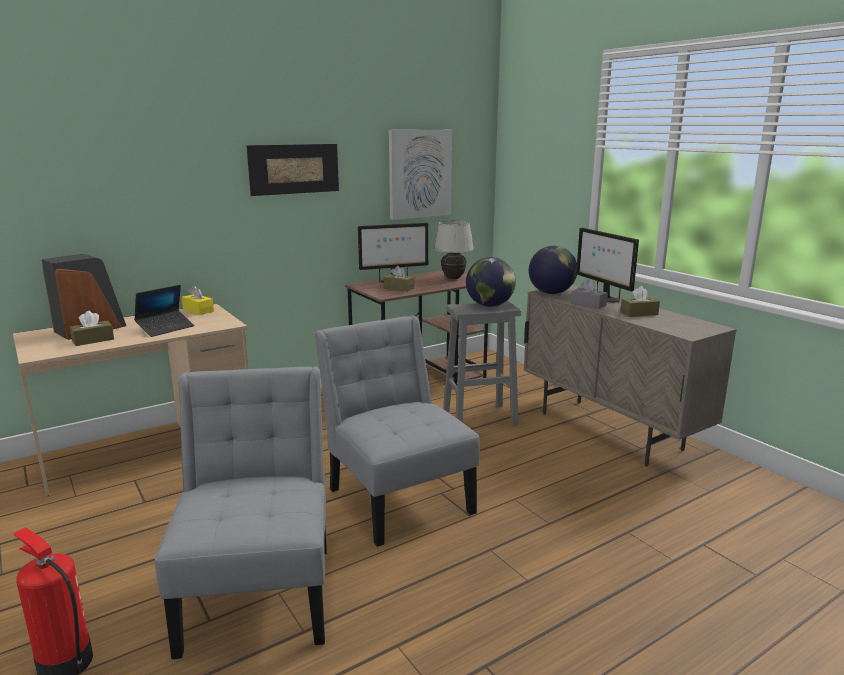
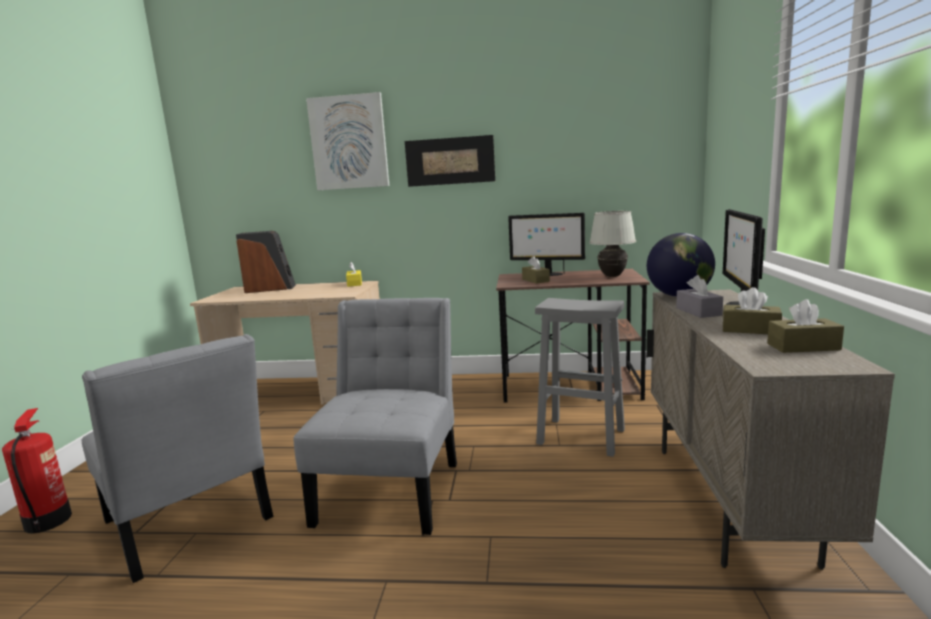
camera: 40 degrees right, 5 degrees down
brown tissue box [70,311,114,346] -> brown tissue box moved to [767,299,844,353]
laptop [134,285,194,337] -> none
grey chair [155,366,327,659] -> grey chair turned 105 degrees clockwise [82,334,274,583]
picture [389,130,452,220] -> picture moved to [306,92,389,190]
globe [466,257,516,307] -> none

